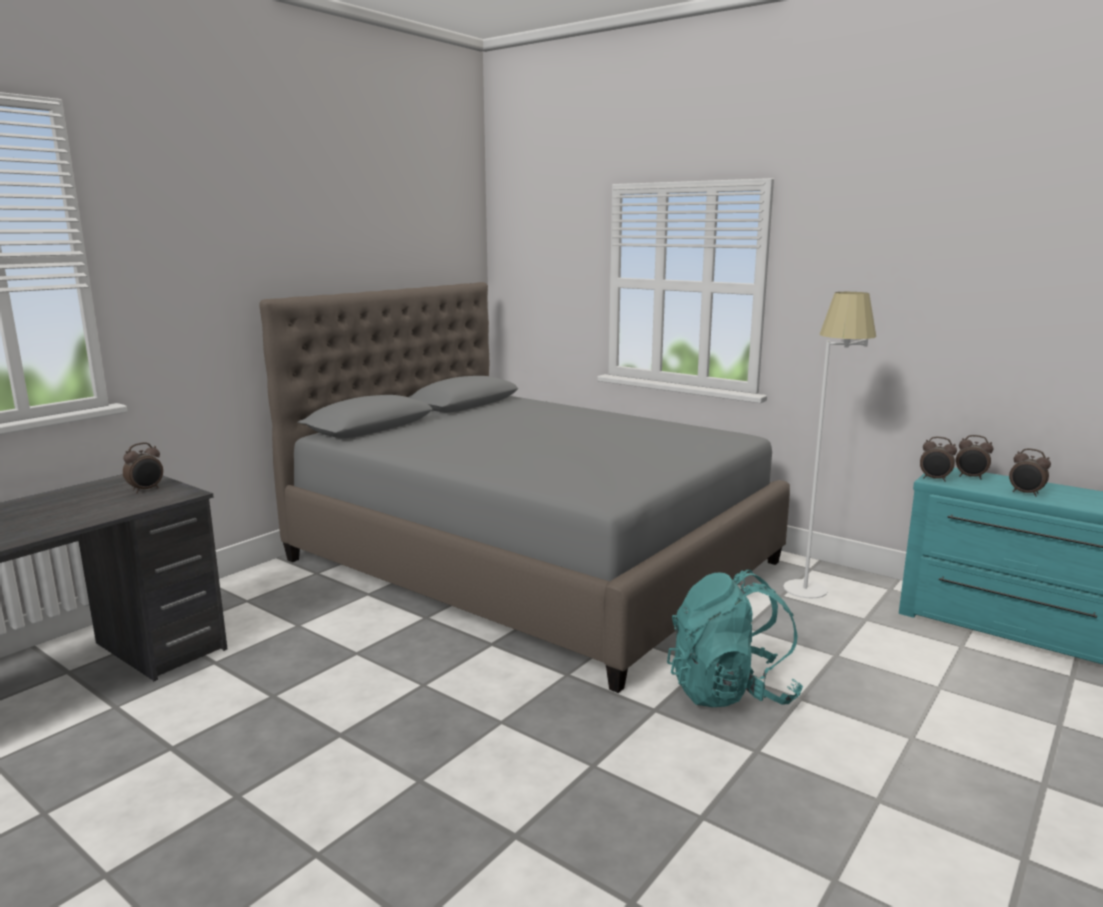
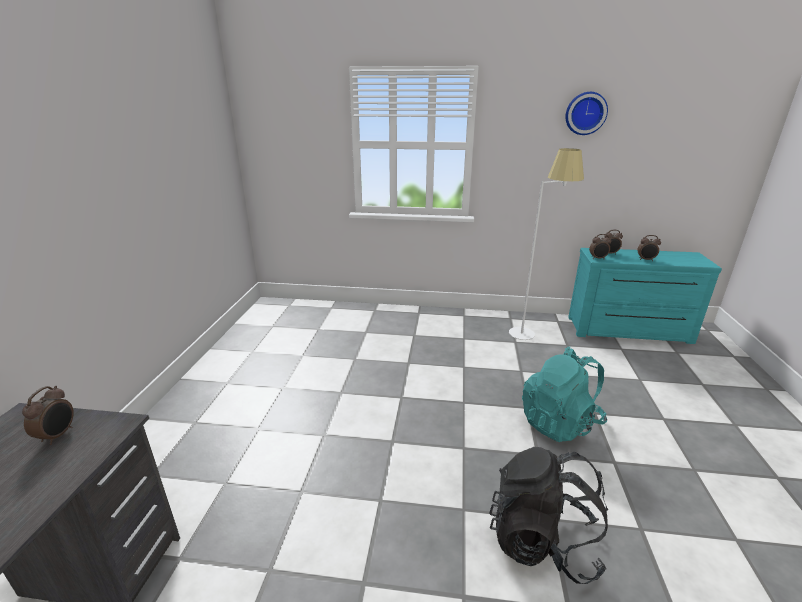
camera: 30 degrees left, 10 degrees up
grey bed [260,282,790,693] -> none
none -> black backpack [490,447,608,584]
none -> wall clock [566,92,608,135]

